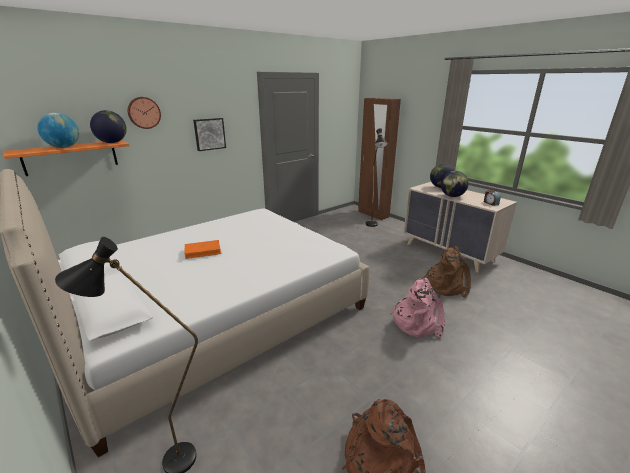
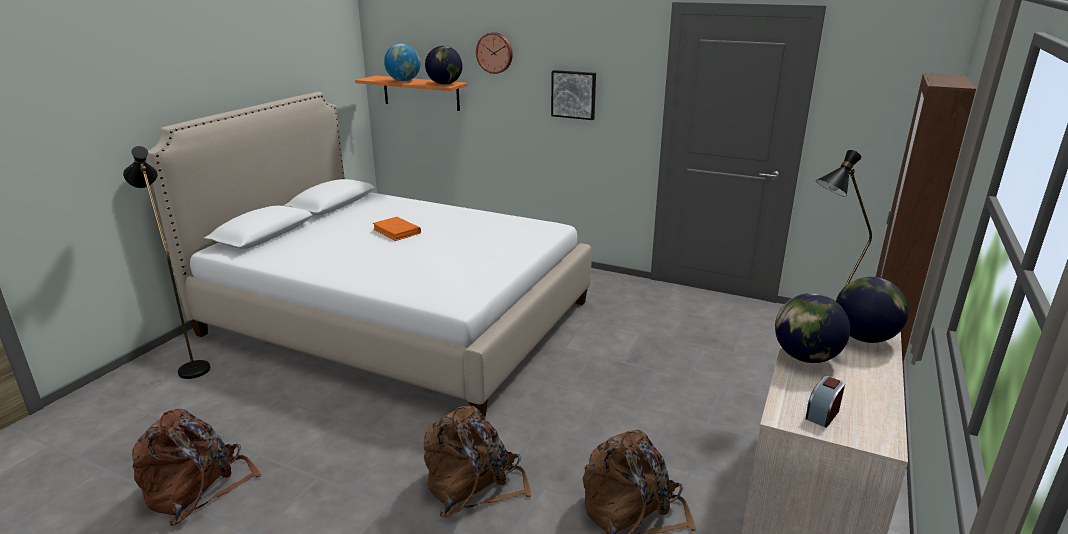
camera: 65 degrees right, 0 degrees up
pink backpack [390,278,445,337] -> brown backpack [424,406,532,517]

